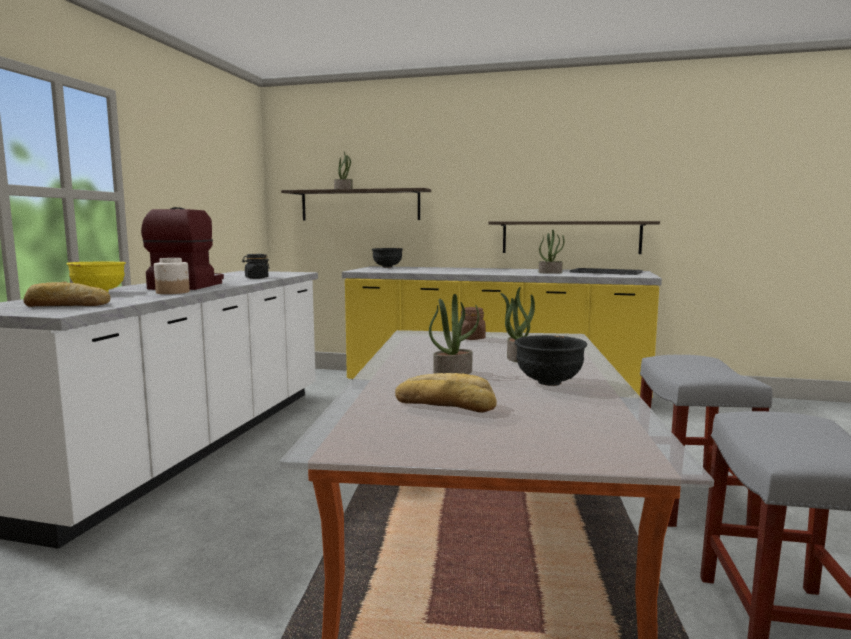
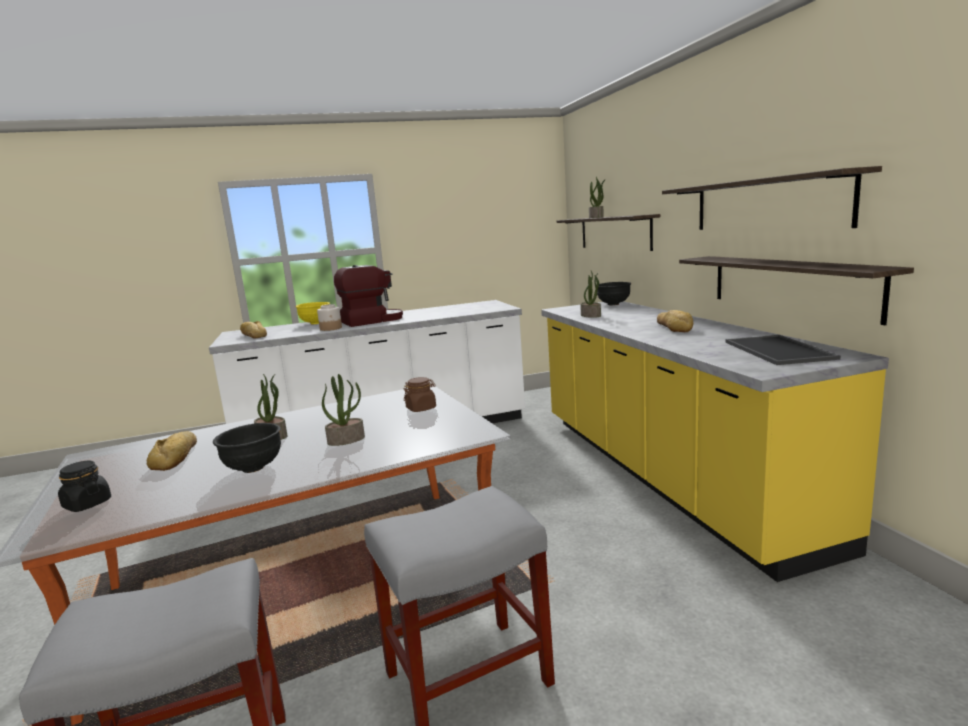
camera: 60 degrees right, 5 degrees up
black jar [242,254,270,279] -> black jar moved to [58,461,111,512]
potted plant [539,230,565,274] -> potted plant moved to [580,271,601,318]
none -> bread [657,310,693,332]
none -> shelf [662,166,882,230]

